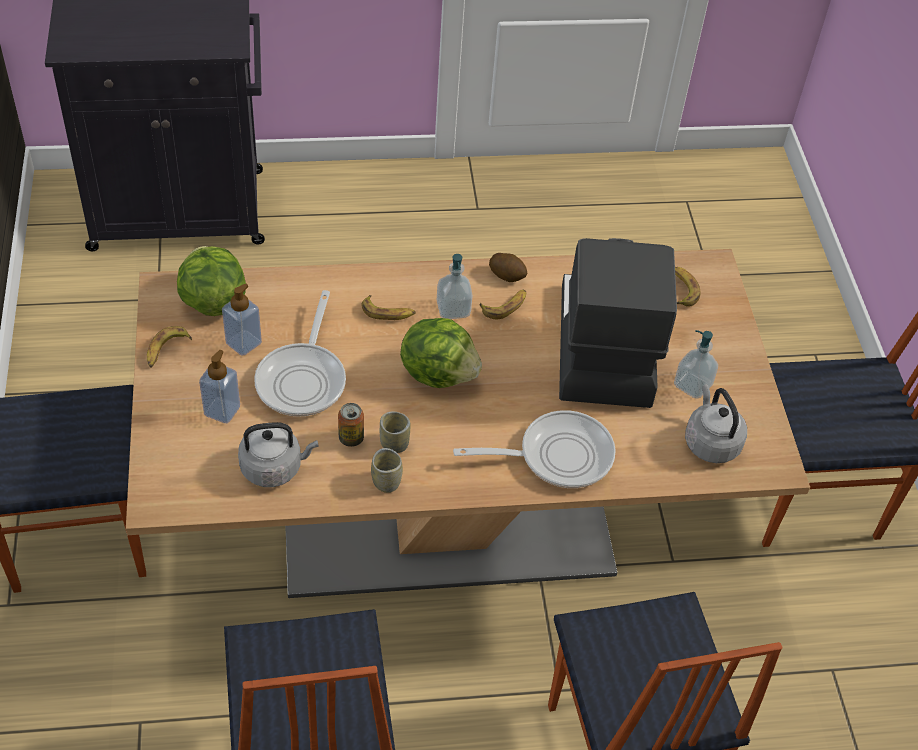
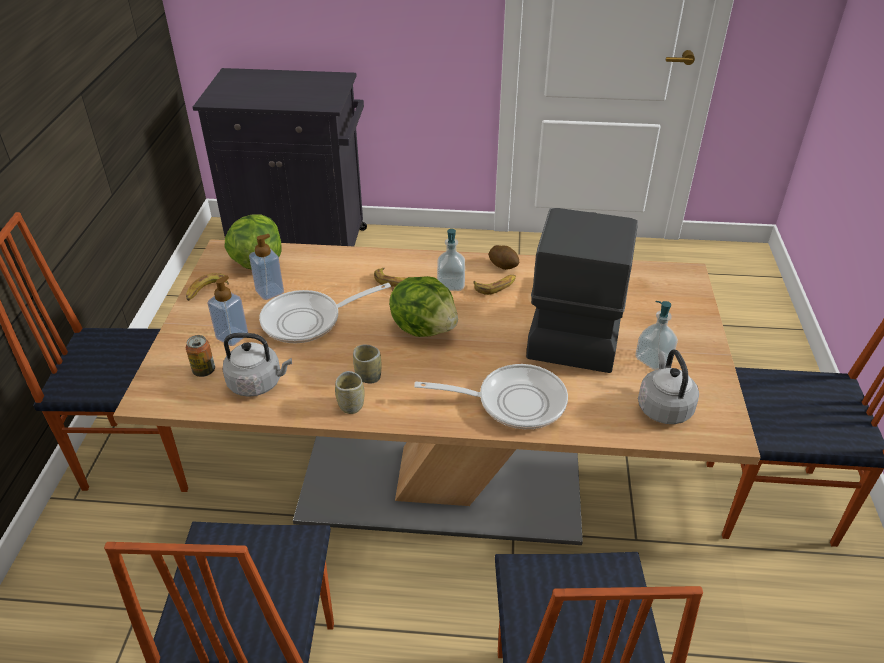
camera: 15 degrees right, 10 degrees down
frying pan [254,290,346,417] -> frying pan turned 45 degrees clockwise [259,283,391,343]
can [338,403,364,447] -> can moved to [186,335,215,377]
banana [675,267,701,307] -> none

